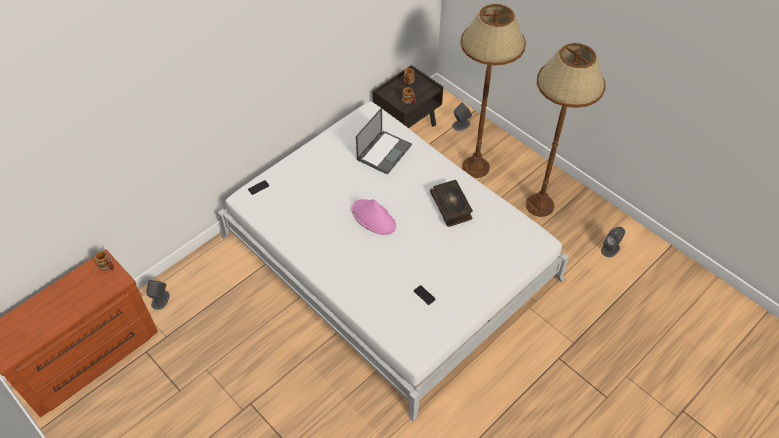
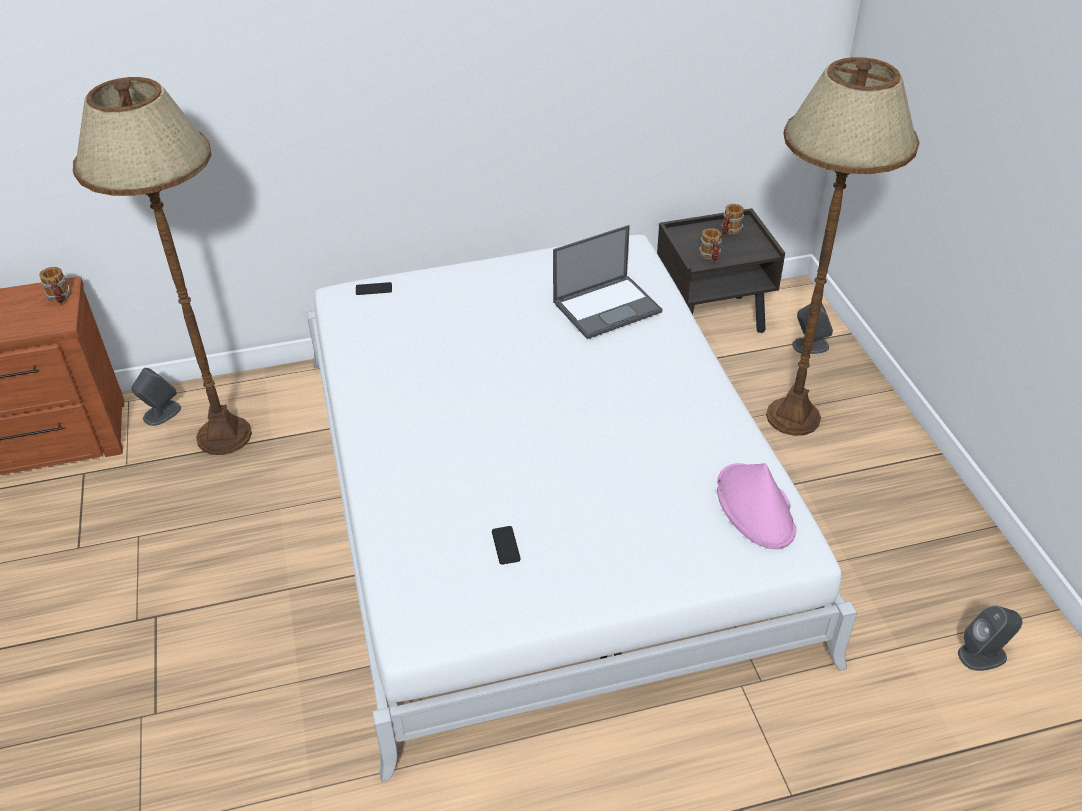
camera: 30 degrees right, 10 degrees down
pink hat [351,199,396,235] -> pink hat moved to [717,463,796,549]
book [430,180,473,227] -> none
brown floor lamp [526,43,606,217] -> brown floor lamp moved to [73,77,252,455]

